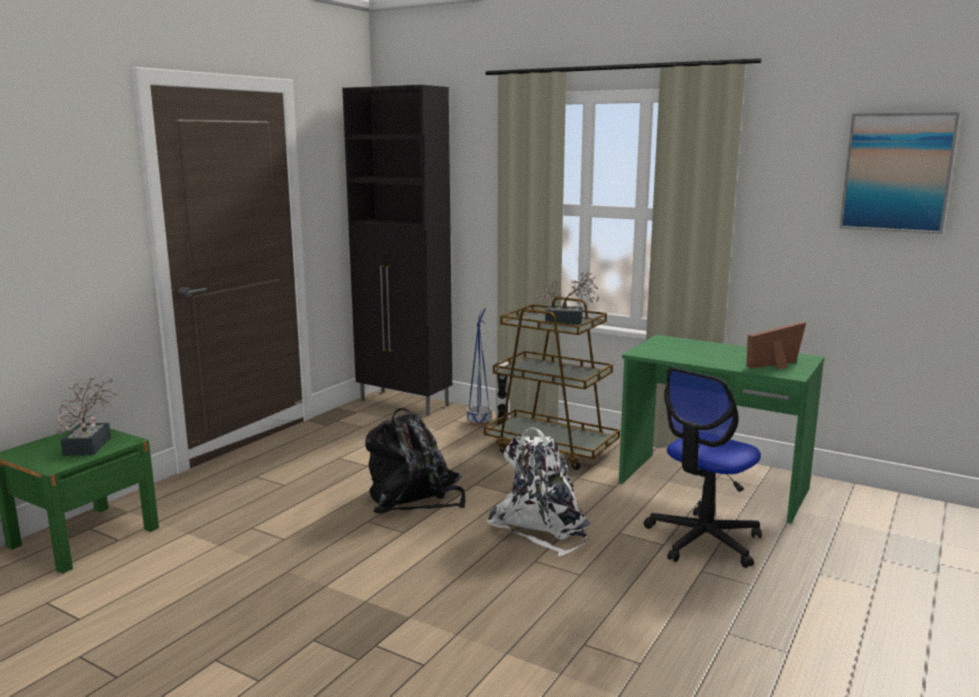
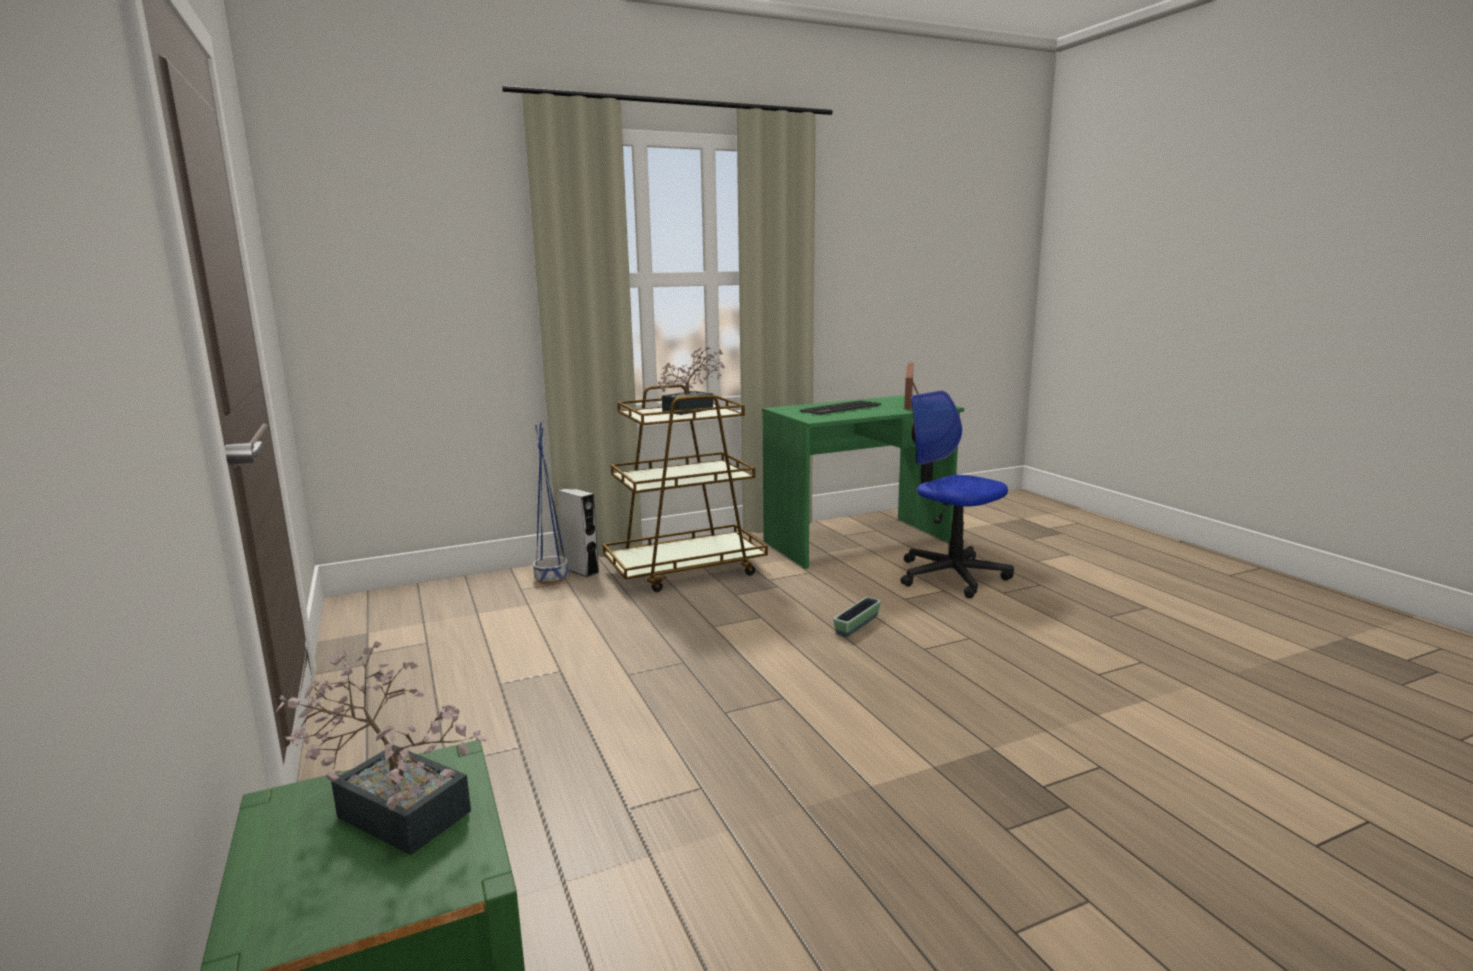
camera: 55 degrees left, 0 degrees up
black cabinet [342,85,452,416] -> none
black backpack [365,408,465,514] -> none
white backpack [487,427,590,556] -> planter [833,597,881,637]
office chair [644,367,762,568] -> office chair turned 150 degrees clockwise [900,391,1014,598]
picture [840,112,960,234] -> none
none -> keyboard [800,401,881,415]

